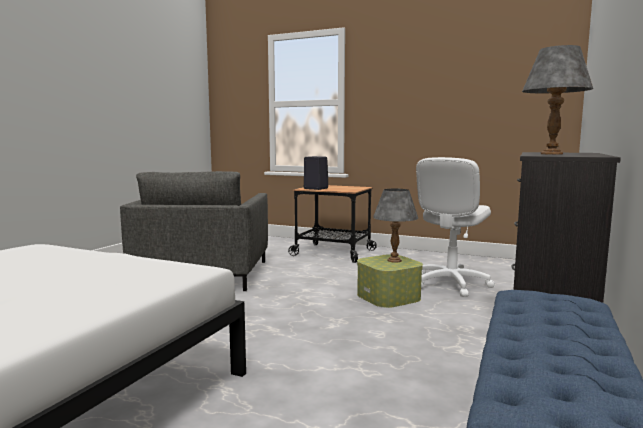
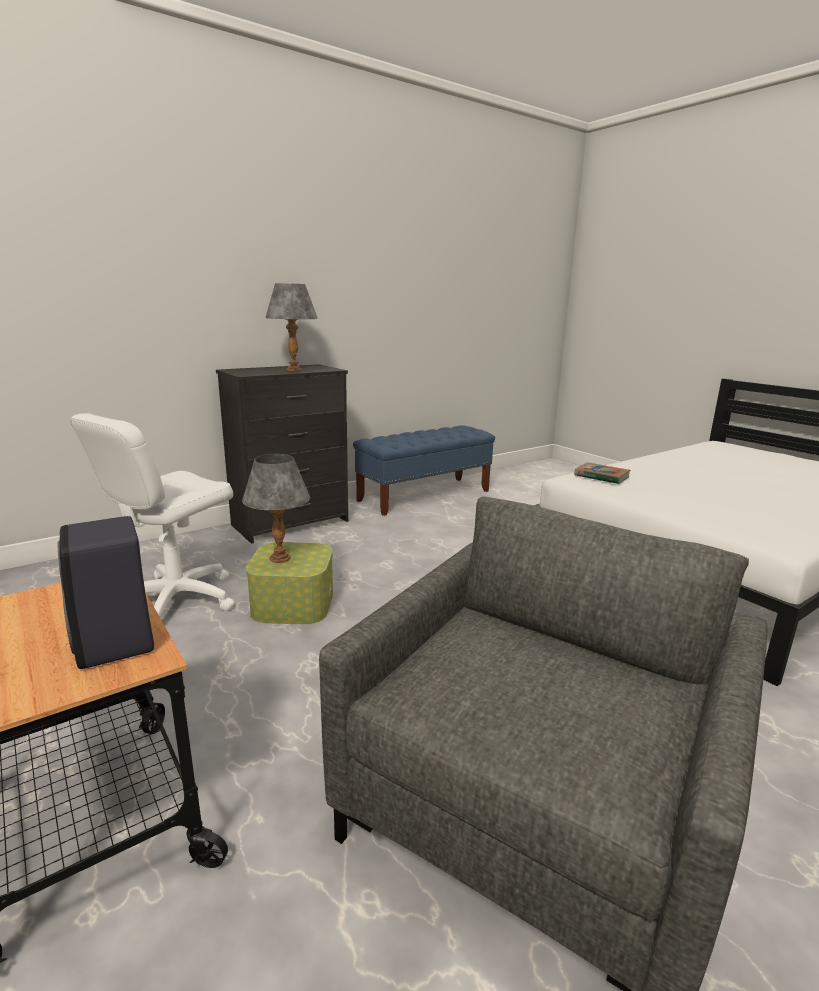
camera: 150 degrees left, 10 degrees up
white office chair [416,157,495,297] -> white office chair turned 150 degrees clockwise [70,413,235,617]
none -> book [574,462,631,484]

